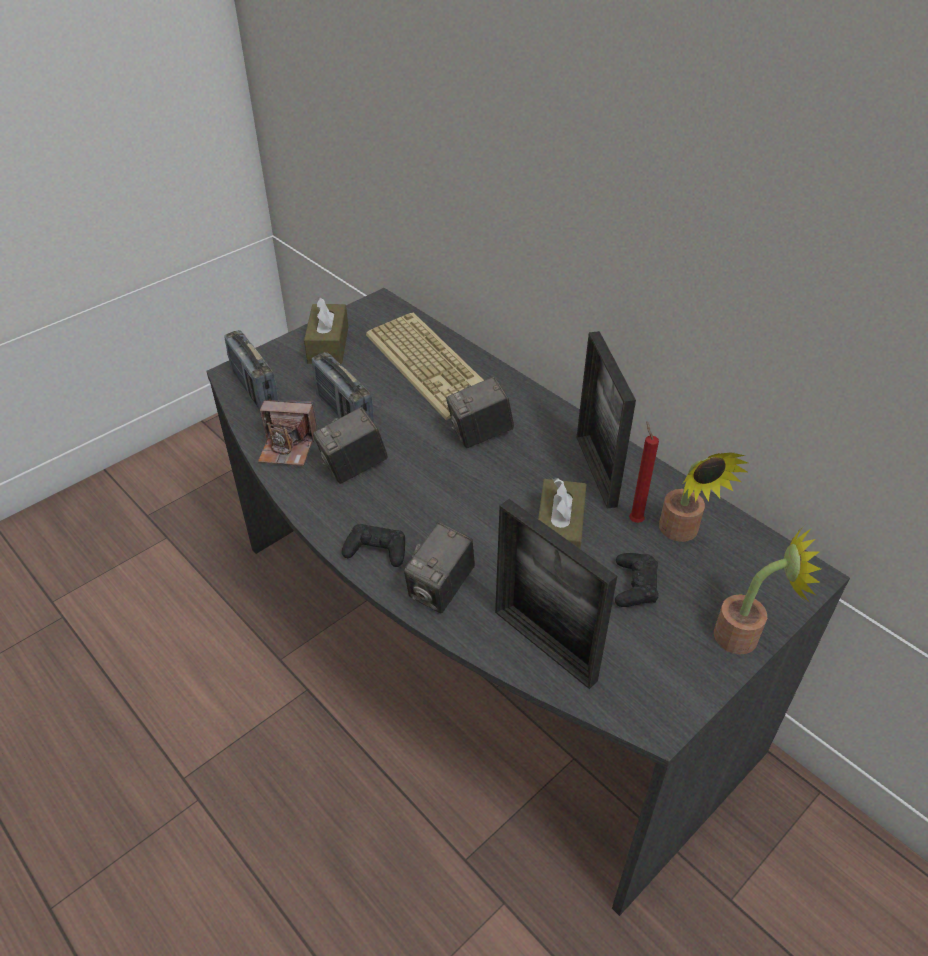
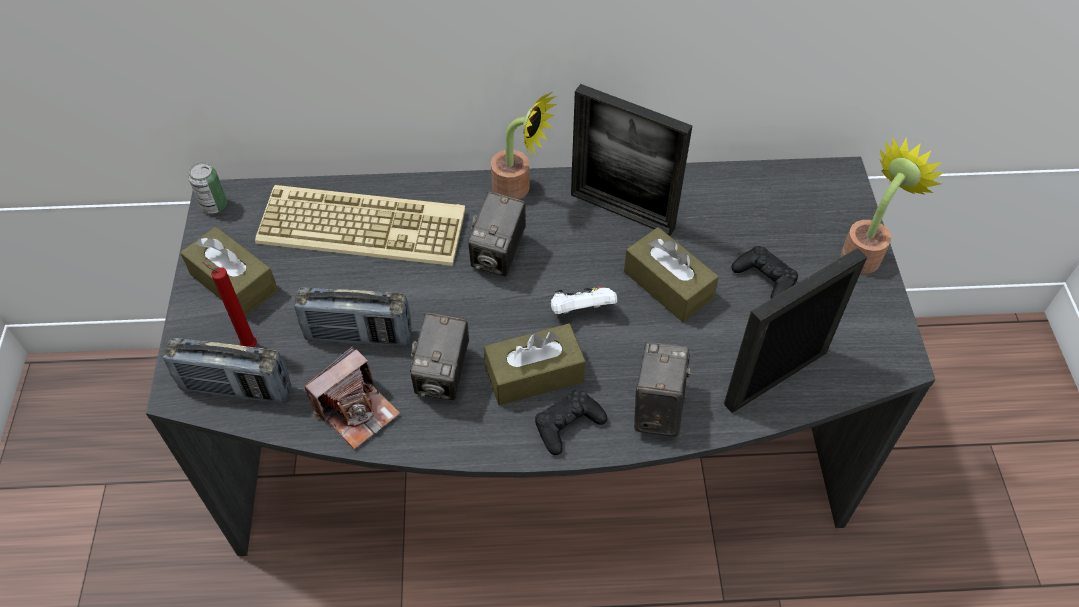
camera: 50 degrees left, 10 degrees up
camera [404,522,475,614] -> camera turned 150 degrees counterclockwise [634,342,691,437]
picture frame [495,499,617,689] -> picture frame turned 150 degrees clockwise [724,248,867,413]
red candle [629,421,659,523] -> red candle moved to [201,260,257,347]
potted plant [659,453,748,542] -> potted plant moved to [491,92,557,200]
none -> can [188,162,227,214]
none -> brown tissue box [484,324,586,405]
none -> white game controller [551,286,617,314]

